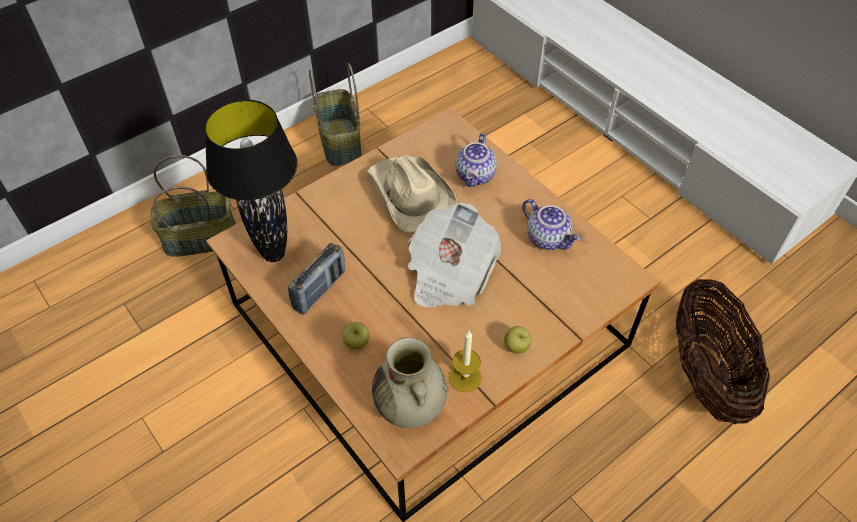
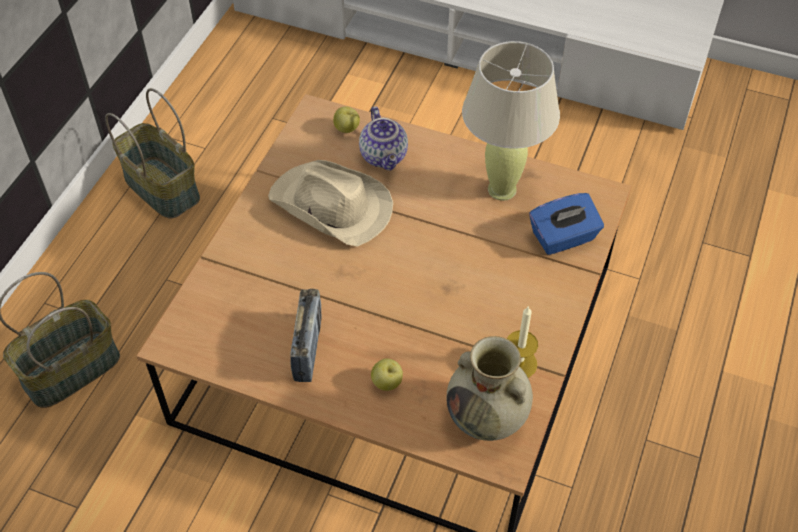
camera: 30 degrees left, 0 degrees up
black table lamp [205,100,297,262] -> none
newspaper [408,203,501,307] -> none
apple [504,326,531,354] -> apple moved to [333,106,360,133]
teapot [522,199,581,250] -> beige table lamp [462,41,560,201]
basket [676,279,770,424] -> none
none -> blue tissue box [529,193,604,255]

